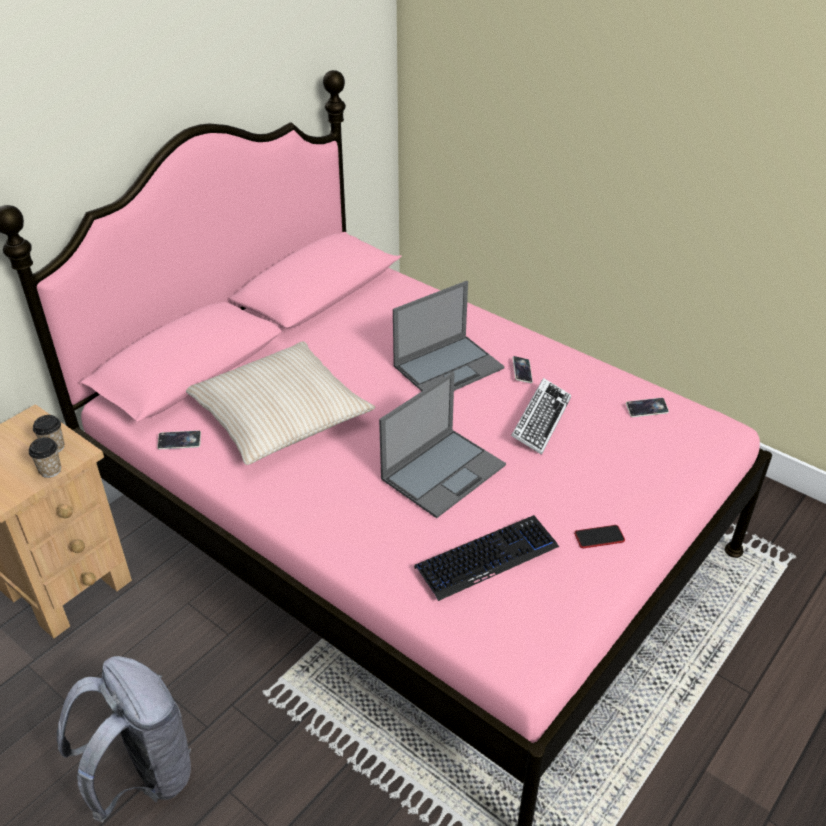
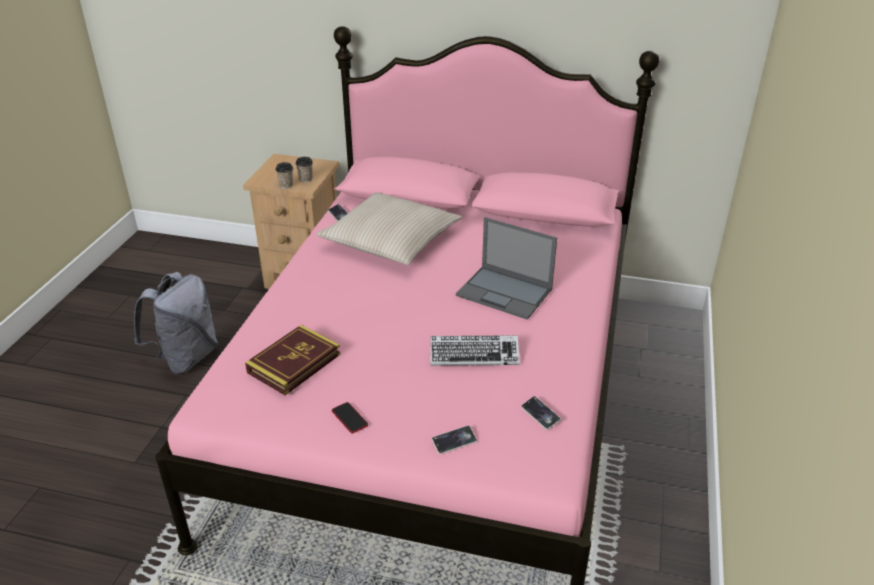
camera: 65 degrees right, 5 degrees down
laptop [379,372,506,518] -> none
keyboard [414,515,559,601] -> book [245,325,340,395]
phone [512,356,533,383] -> phone moved to [432,425,477,454]

